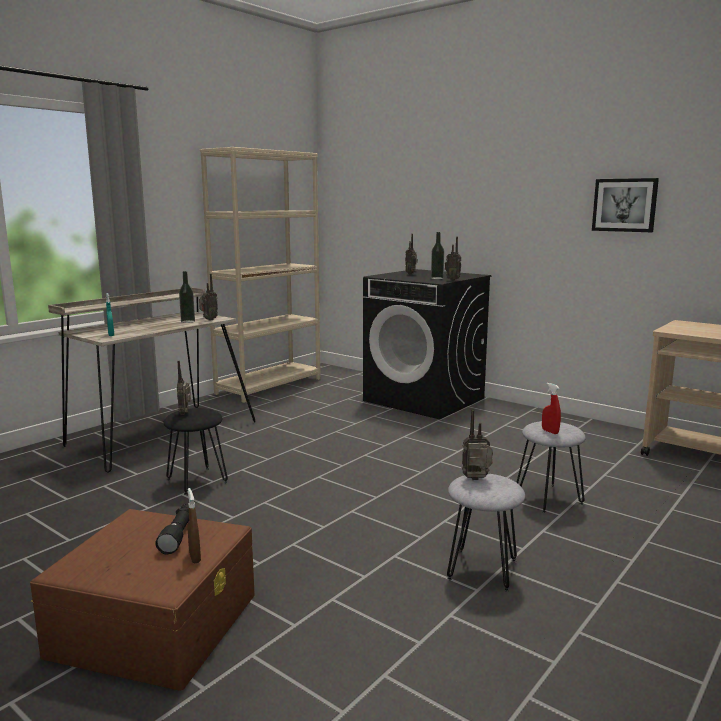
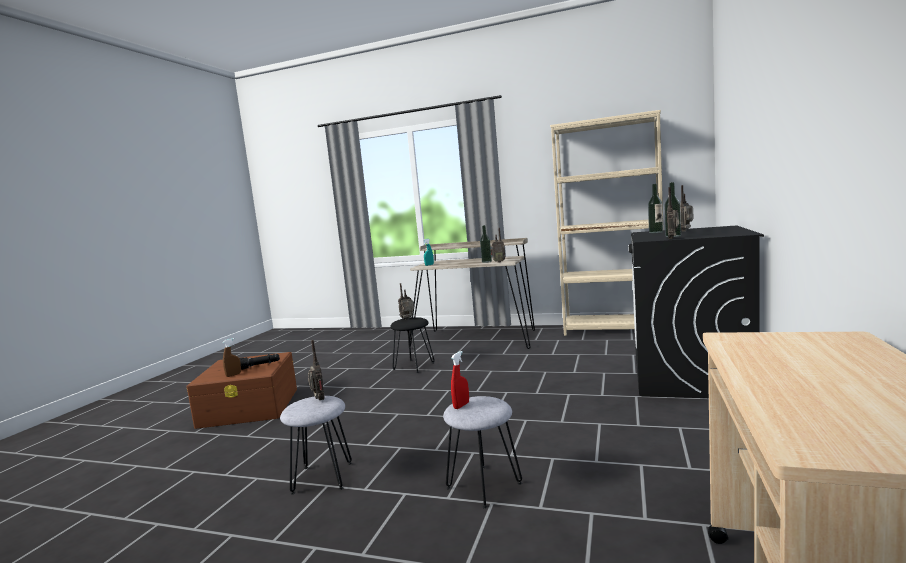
camera: 70 degrees right, 5 degrees down
picture [592,178,659,232] -> none
none -> bottle [648,184,663,233]

